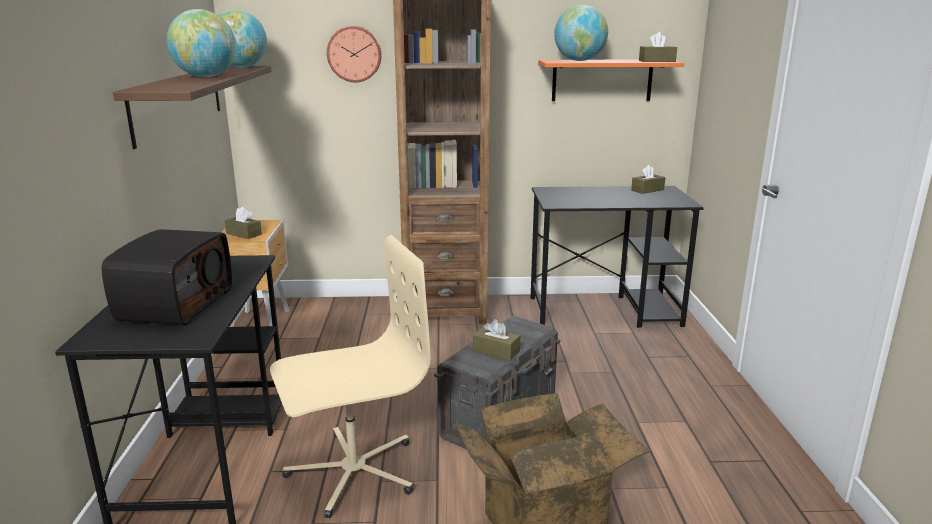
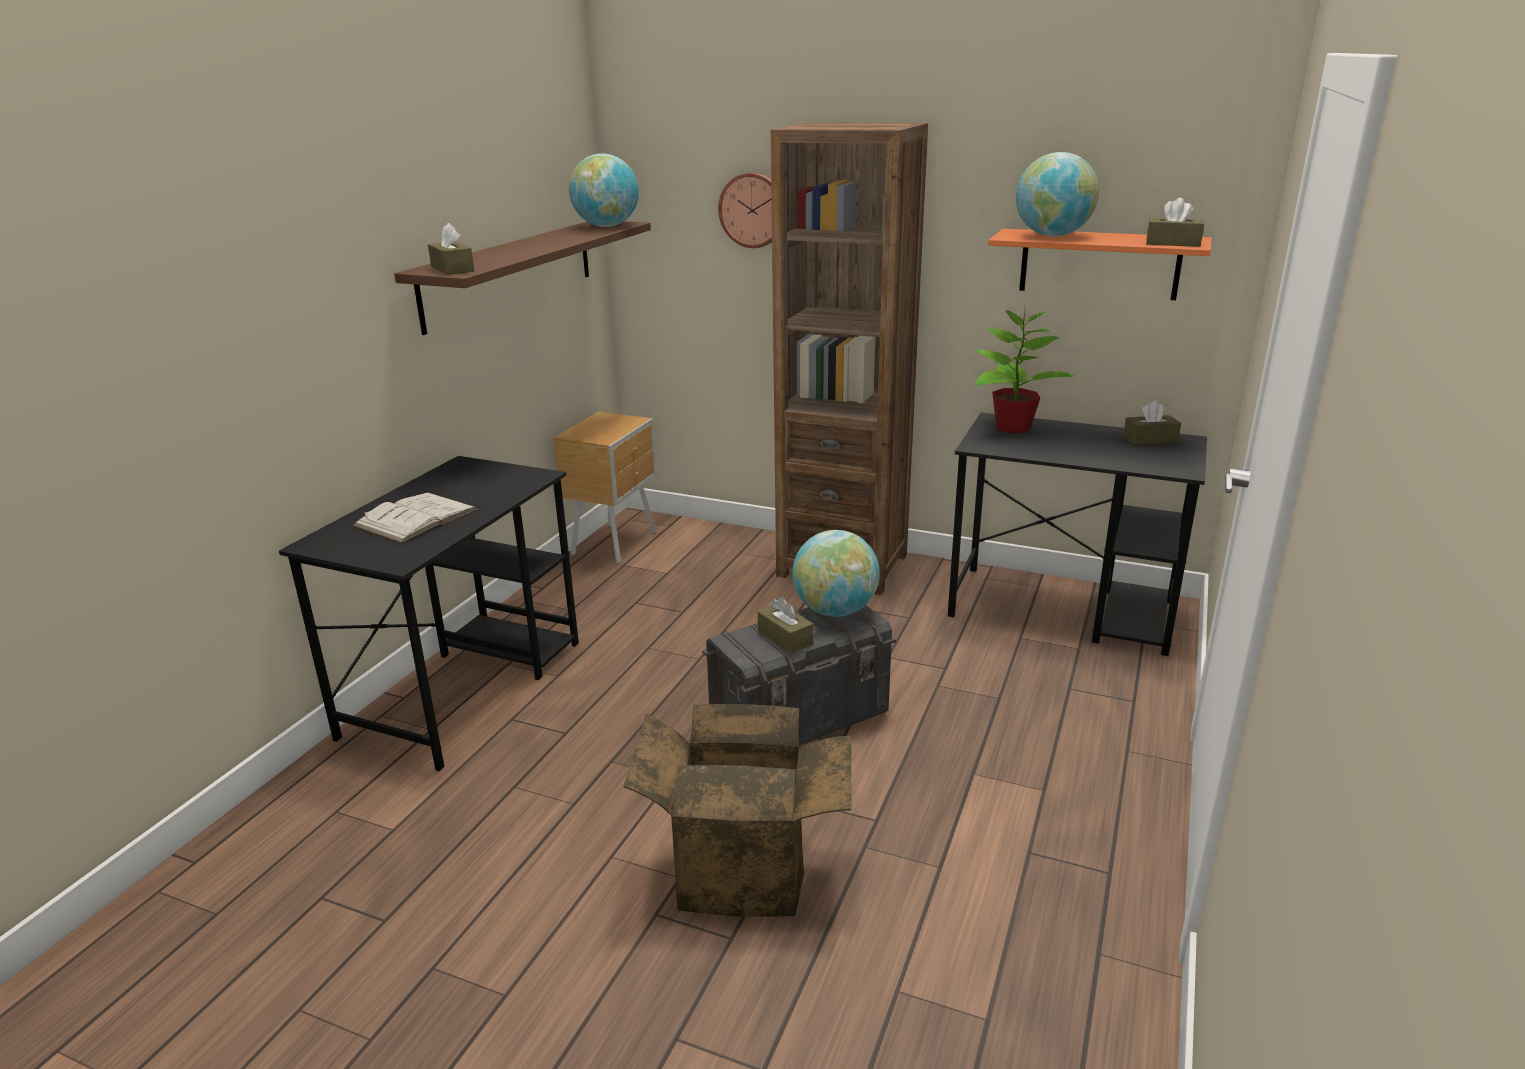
camera: 25 degrees right, 5 degrees up
radio [101,229,232,326] -> white book [353,493,478,543]
globe [167,9,236,77] -> globe moved to [792,530,880,617]
brown tissue box [225,207,262,239] -> brown tissue box moved to [428,223,474,275]
beige office chair [270,235,430,518] -> none
none -> potted plant [974,307,1074,433]

